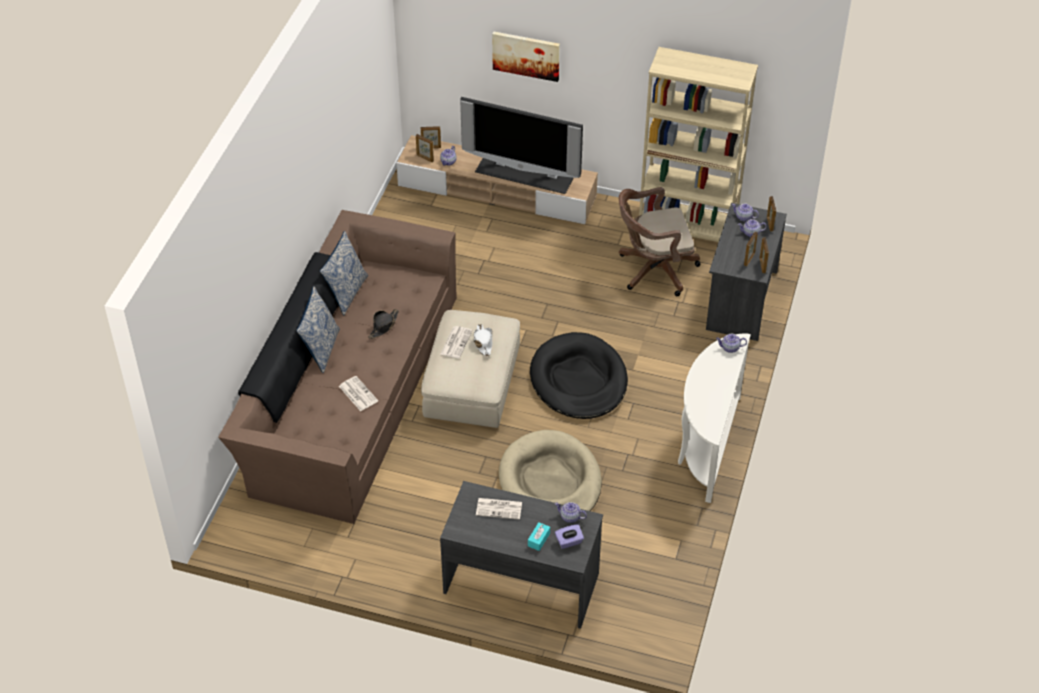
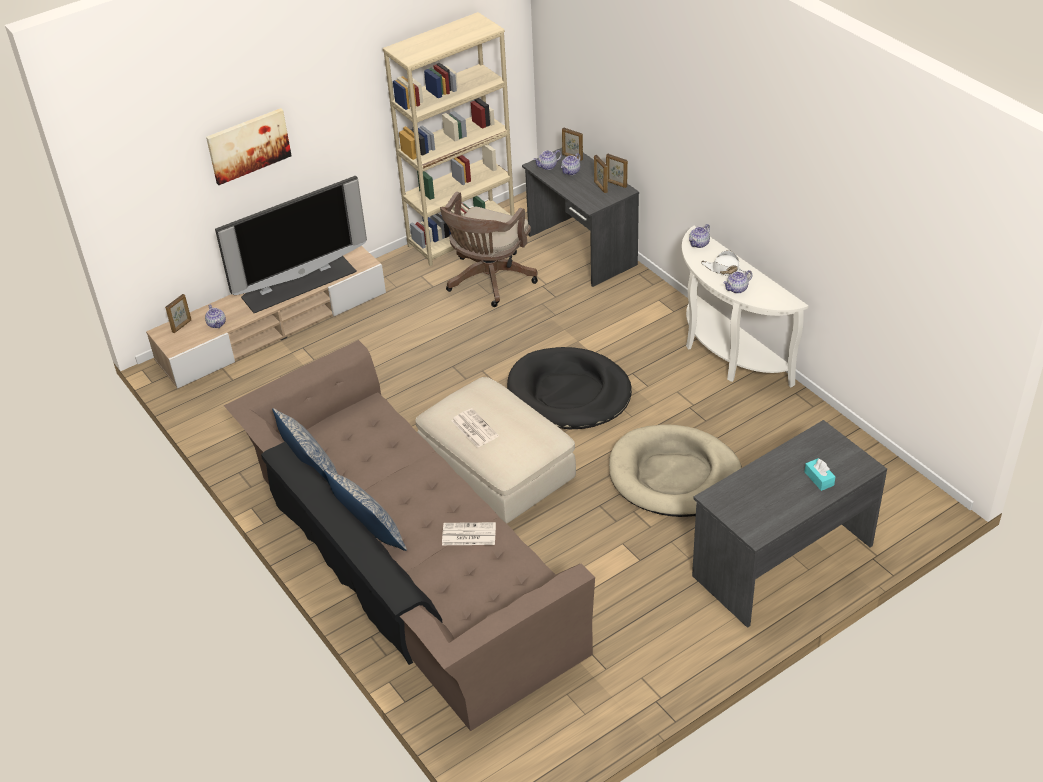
camera: 50 degrees left, 5 degrees down
black hat [368,309,399,339] -> none
picture frame [416,134,434,162] -> none
white hat [474,324,492,356] -> white hat moved to [701,250,752,276]
newspaper [476,498,522,520] -> none
teapot [555,502,587,523] -> teapot moved to [723,270,752,294]
purple tissue box [555,525,584,549] -> none

